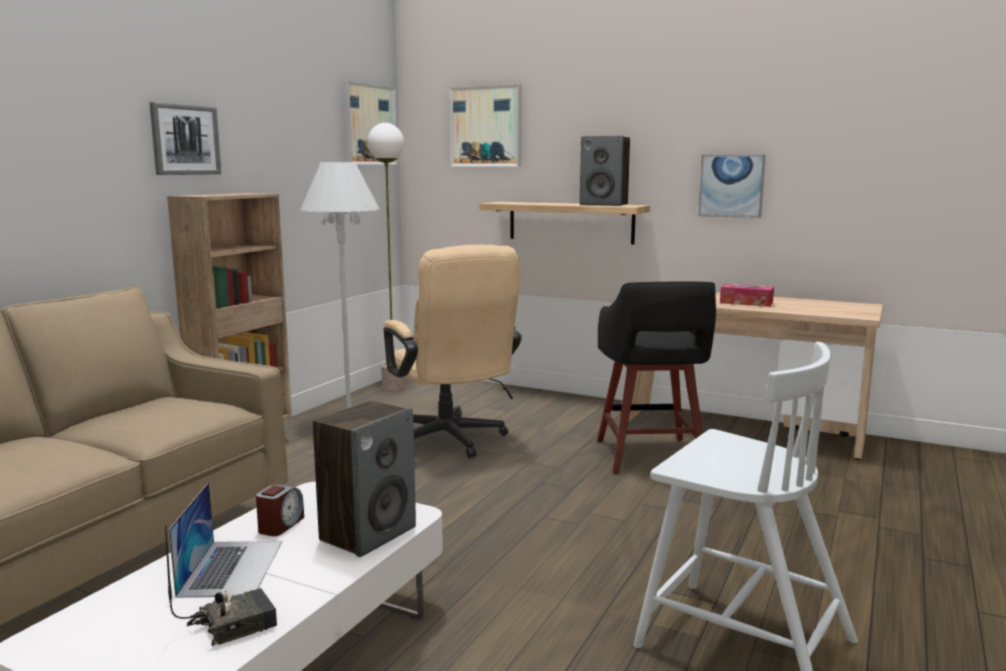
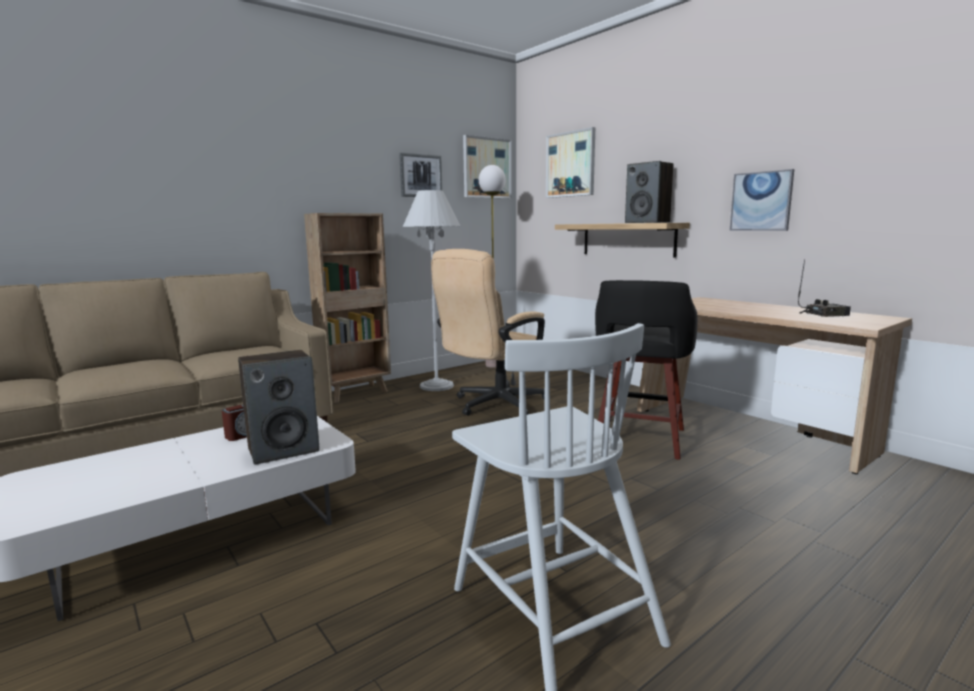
camera: 25 degrees right, 0 degrees up
picture [149,102,221,175] -> picture moved to [399,153,443,197]
radio [165,525,277,646] -> radio moved to [798,259,851,317]
laptop [169,482,282,598] -> none
beige office chair [384,245,521,458] -> beige office chair turned 45 degrees clockwise [431,249,545,416]
tissue box [720,284,774,307] -> none

